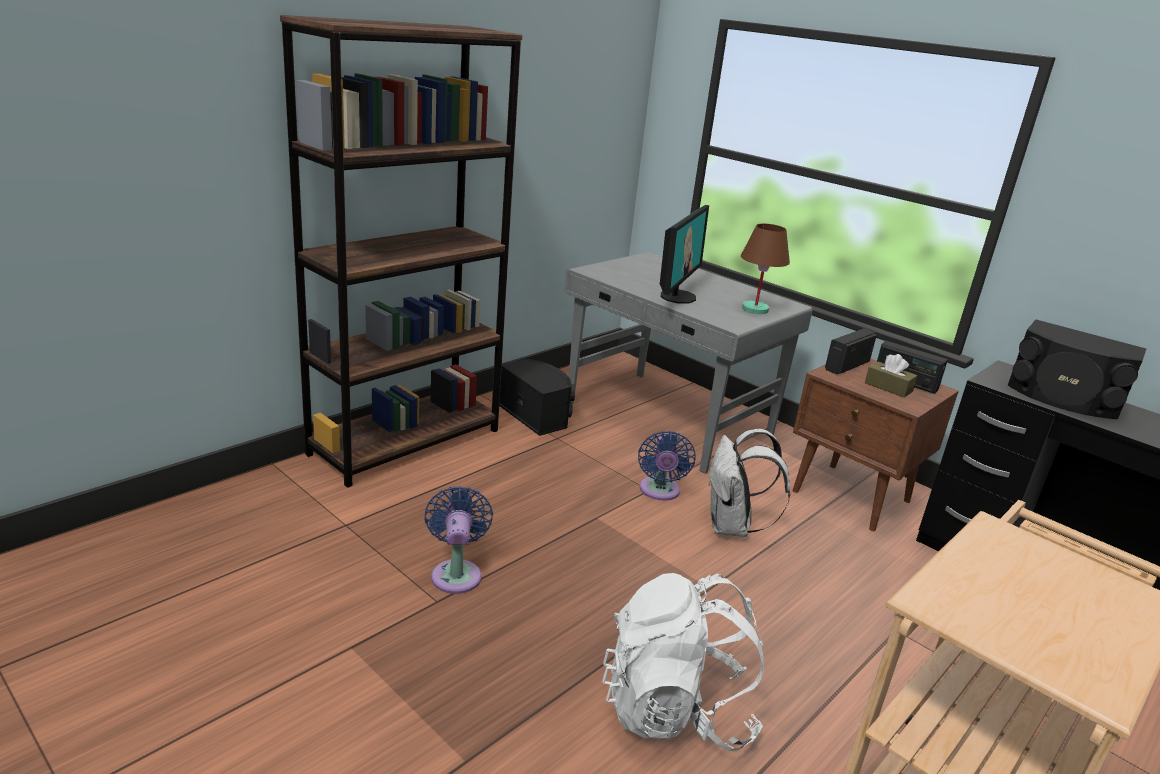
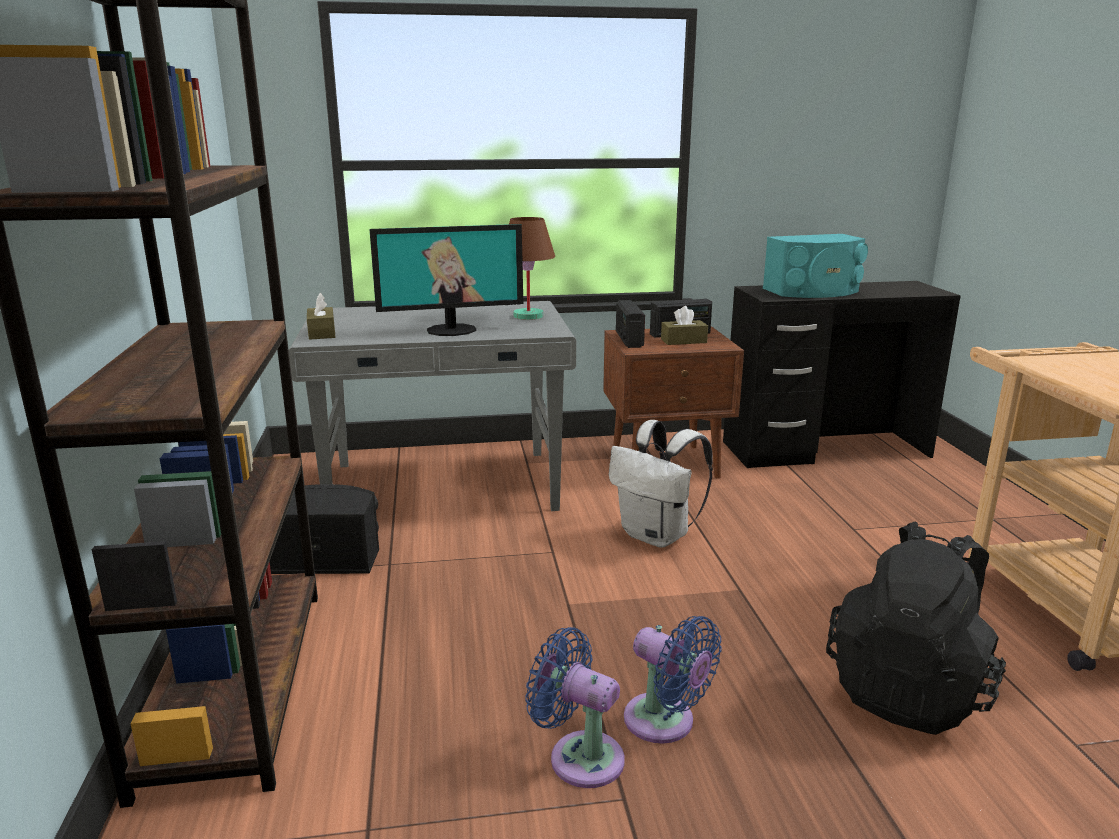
camera: 50 degrees left, 5 degrees down
white backpack [602,573,764,751] -> black backpack [826,522,1006,735]
blue fan [638,431,696,501] -> blue fan moved to [624,616,722,744]
monitor [660,205,709,304] -> monitor turned 105 degrees clockwise [369,224,523,336]
black speaker [1008,319,1146,419] -> turquoise speaker [763,234,868,298]
none -> brown tissue box [307,293,336,340]

